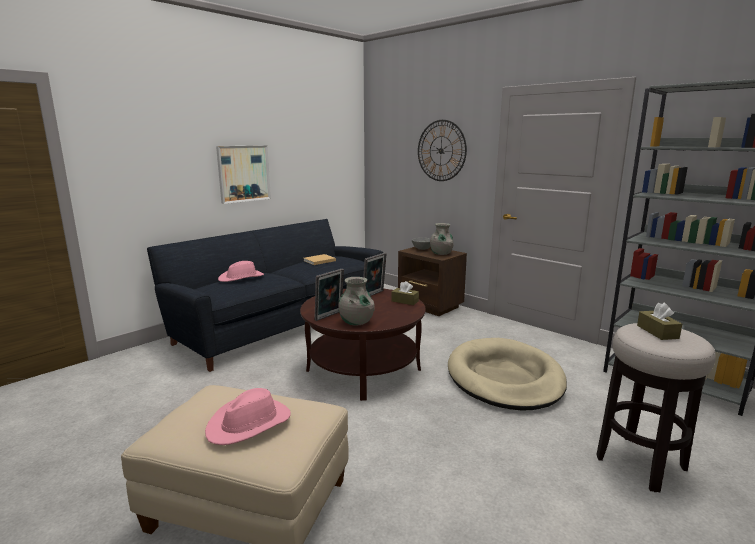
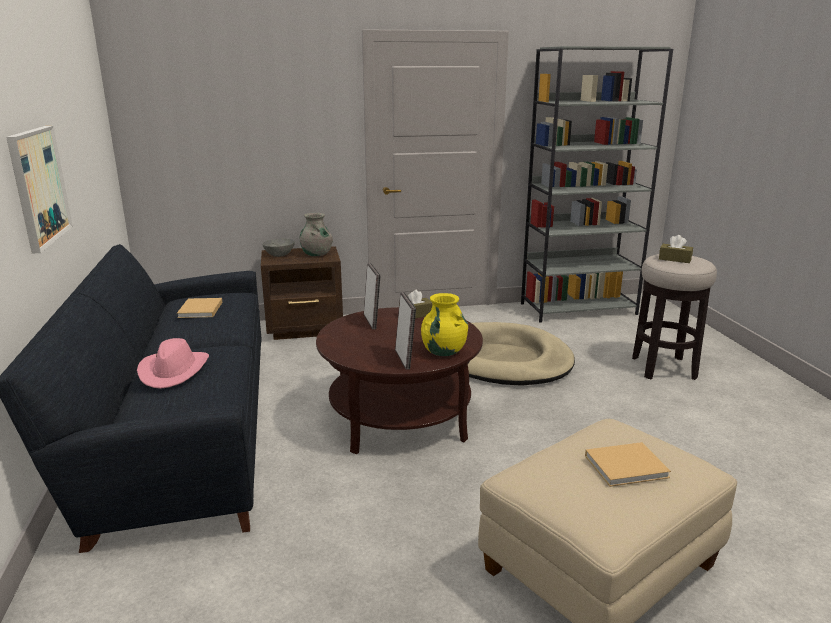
camera: 55 degrees left, 5 degrees up
pink hat [205,388,291,445] -> beige book [585,442,671,487]
grey vase [338,277,375,326] -> yellow vase [421,293,468,356]
wall clock [418,120,467,181] -> none

